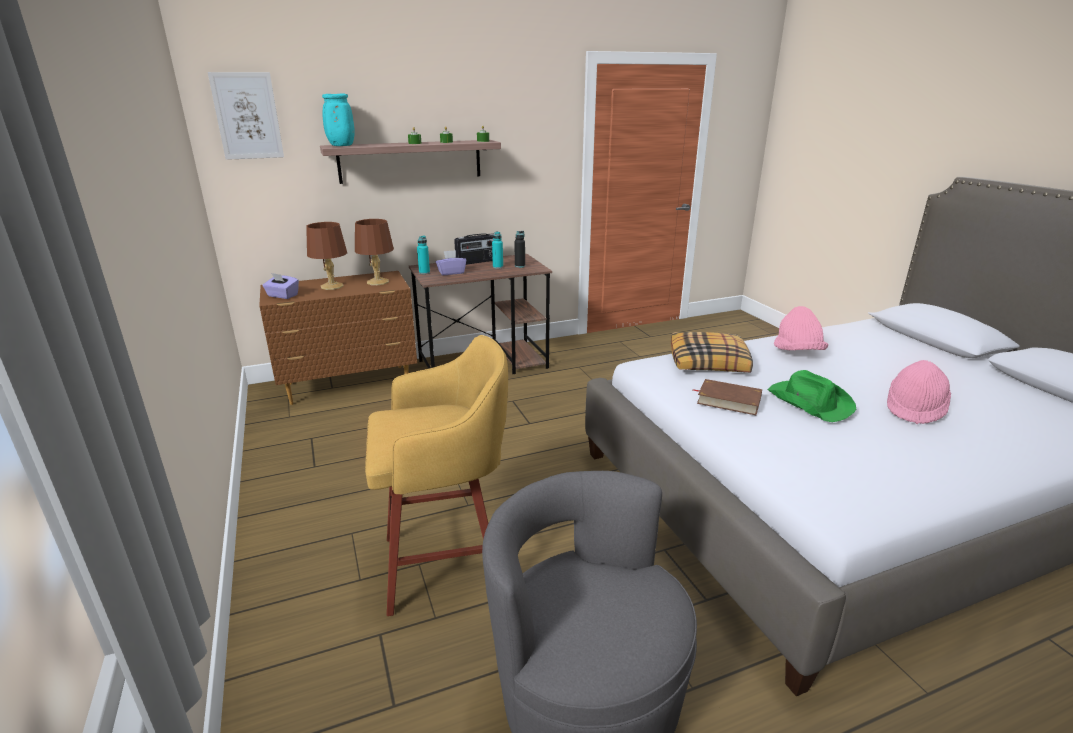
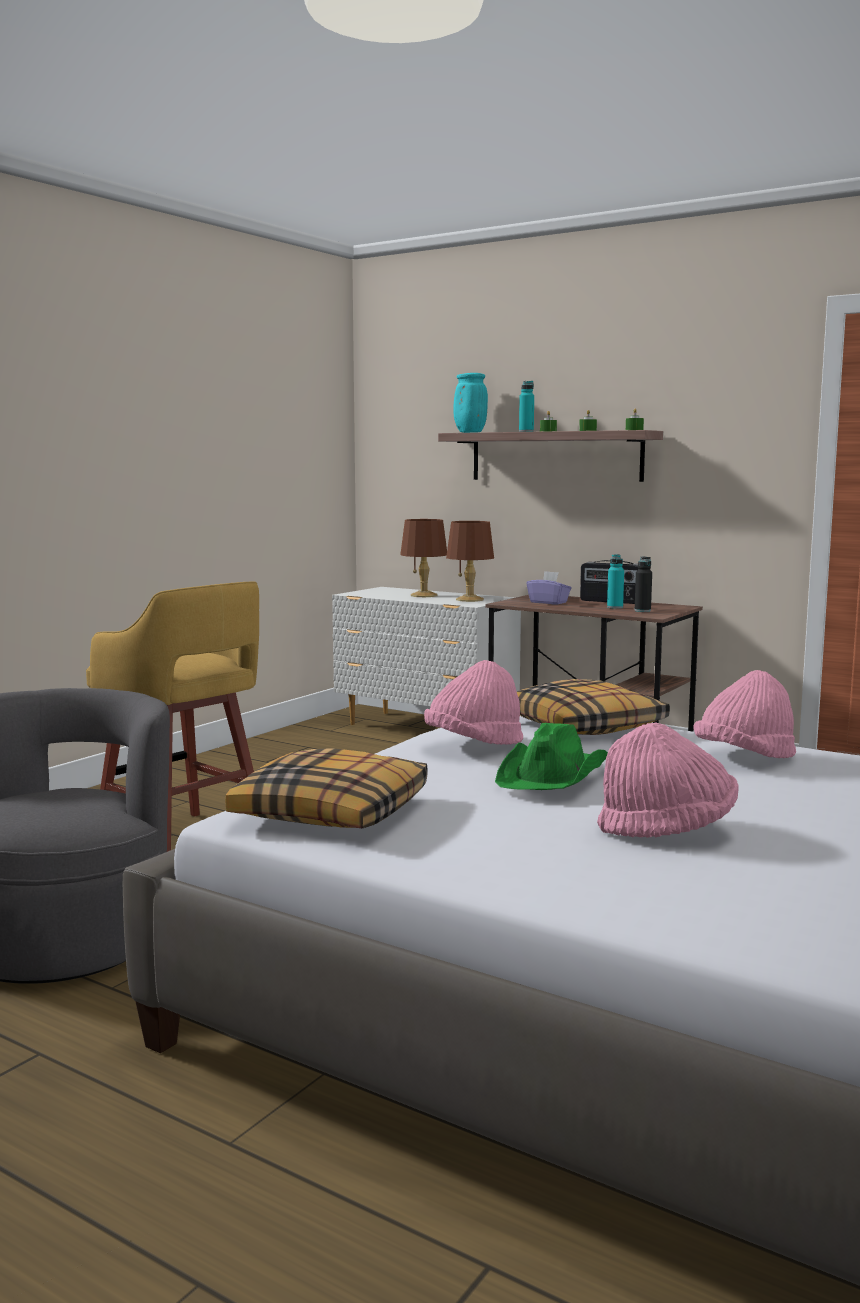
camera: 55 degrees right, 15 degrees down
picture [208,72,284,160] -> none
brown dresser [259,271,417,405] -> white dresser [332,587,521,725]
purple tissue box [262,273,299,299] -> none
turquoise bottle [417,236,430,274] -> turquoise bottle moved to [519,381,534,432]
brown book [693,379,762,415] -> pink hat [424,660,523,745]
none -> pillow [225,748,427,828]

